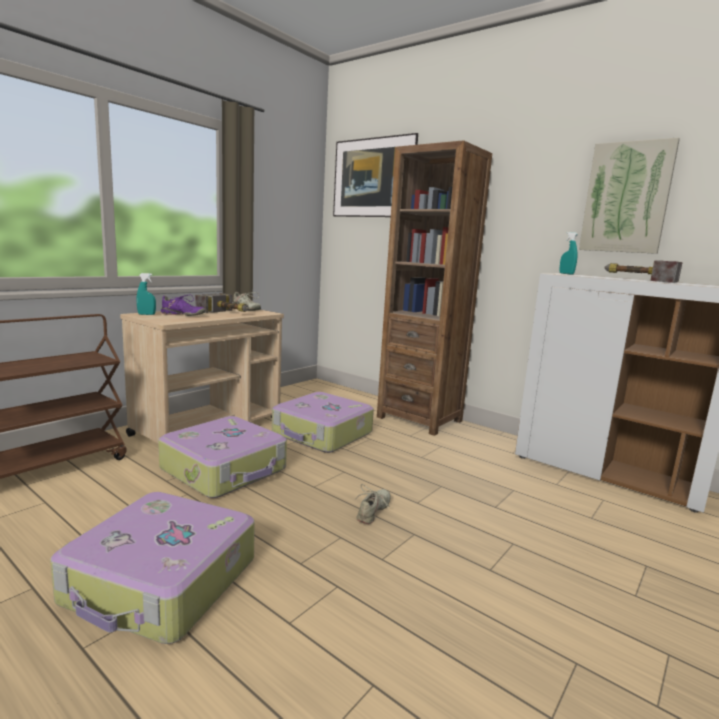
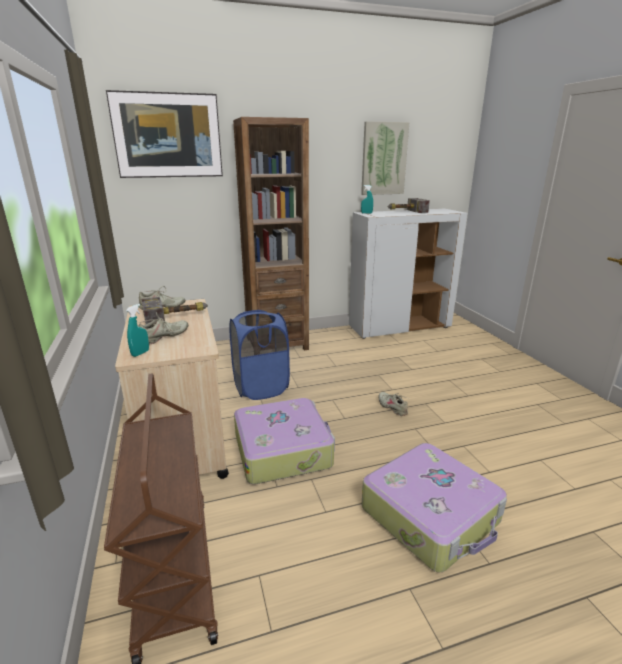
camera: 55 degrees left, 10 degrees up
purple shoe [161,295,206,316] -> beige shoe [138,312,188,345]
suitcase [272,392,374,453] -> blue laundry basket [229,310,290,400]

